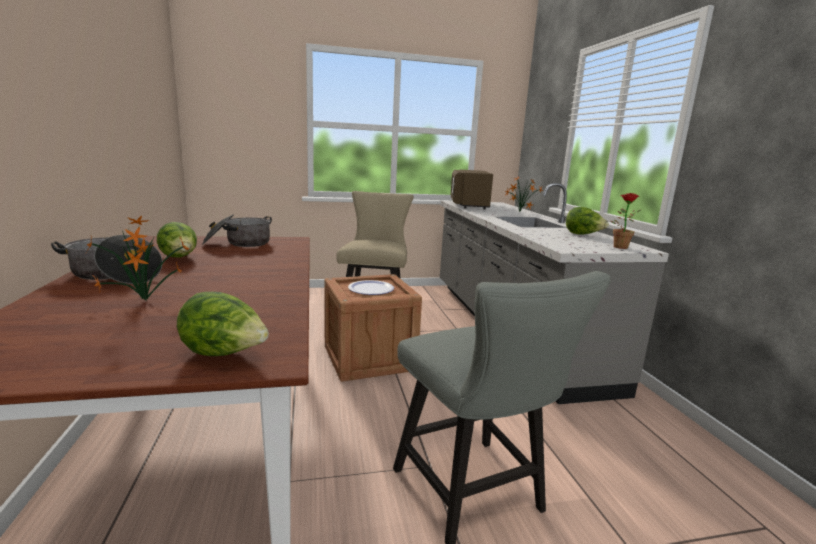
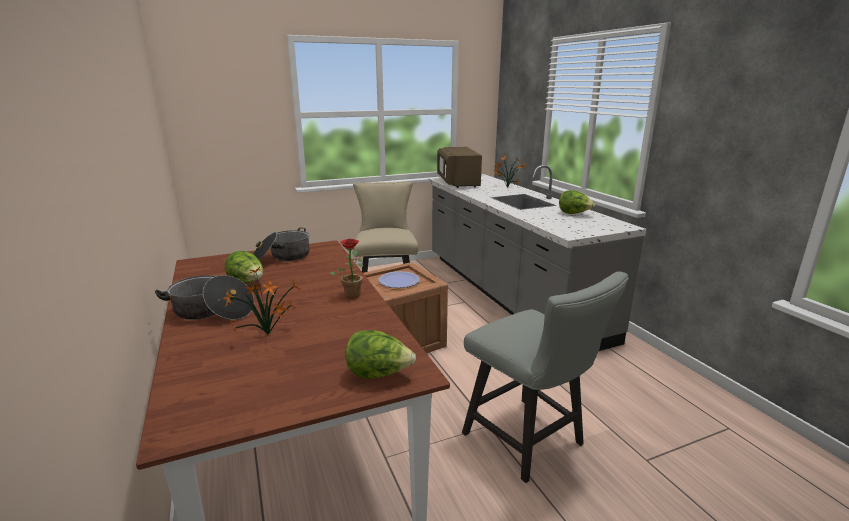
camera: 10 degrees left, 5 degrees up
potted plant [611,193,641,249] -> potted plant moved to [330,239,364,299]

